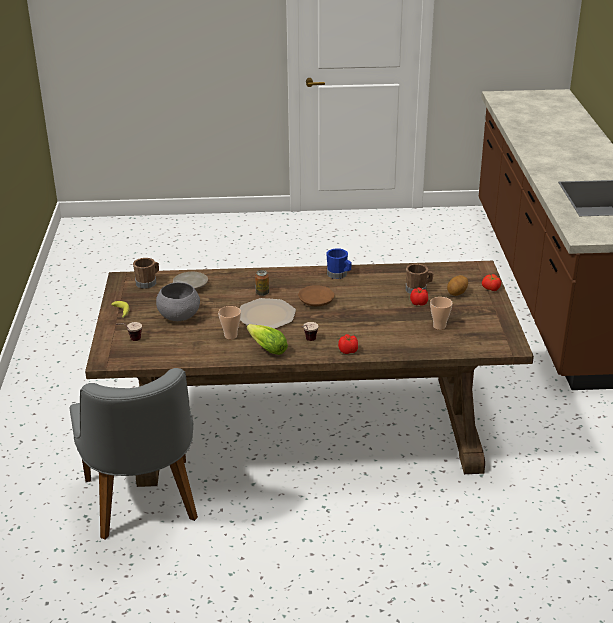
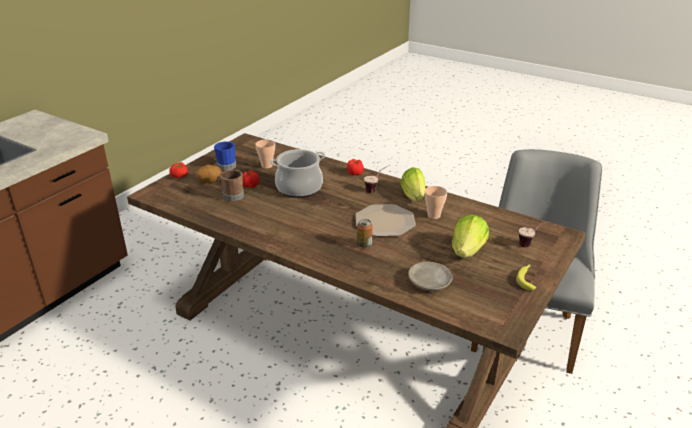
camera: 145 degrees left, 0 degrees up
brown mug [133,258,159,289] -> none
grey bowl [156,282,200,321] -> lettuce [452,215,489,258]
brown plate [298,285,335,306] -> none
blue mug [326,248,352,279] -> blue mug moved to [214,141,237,170]
none -> cooking pot [270,149,326,198]

